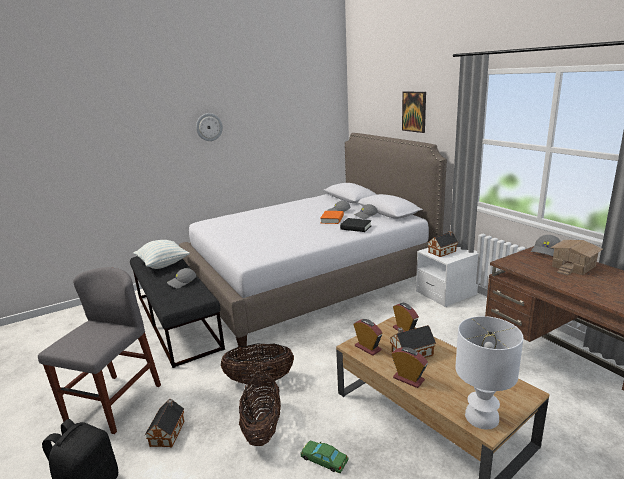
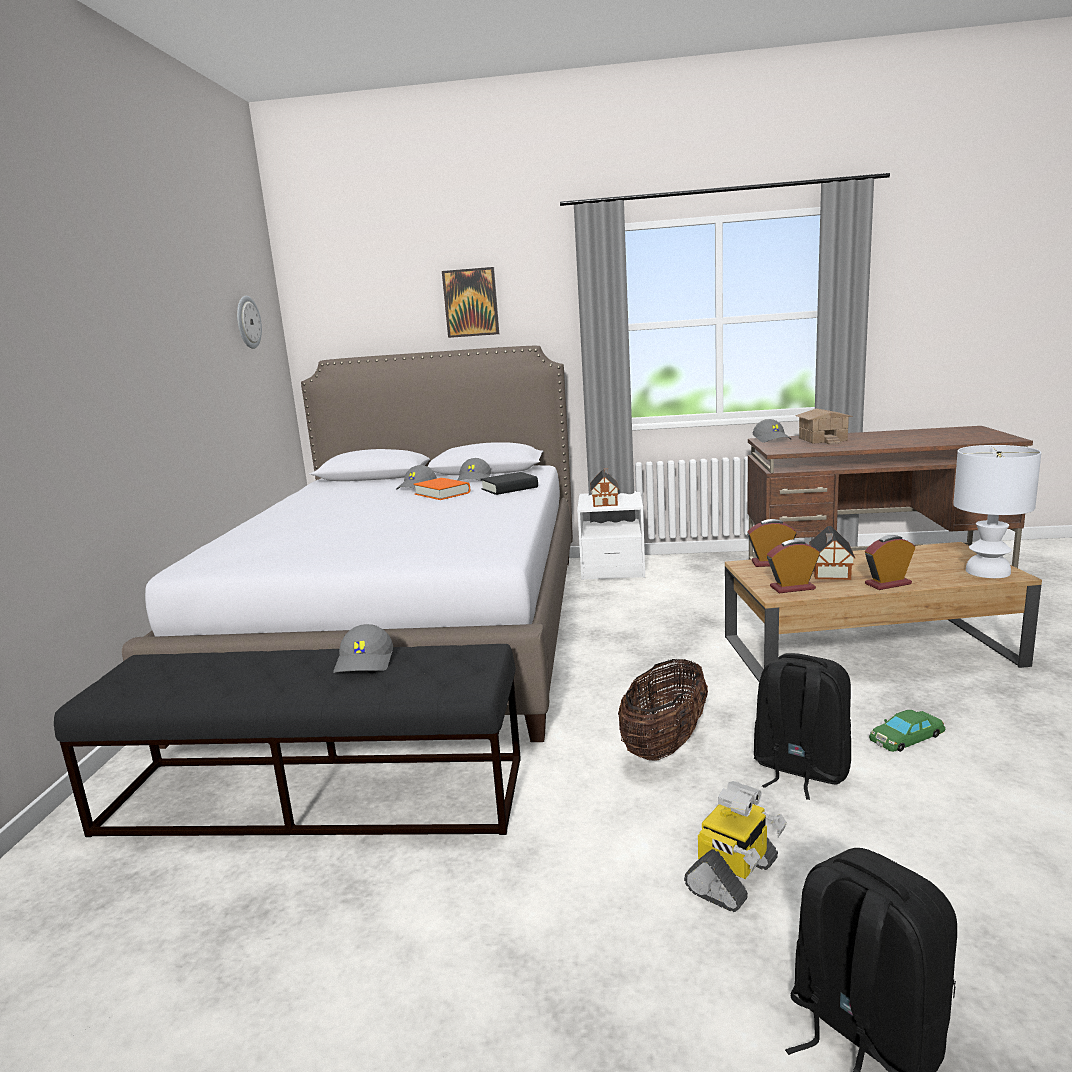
camera: 55 degrees left, 5 degrees down
grey chair [38,267,161,434] -> none
pillow [134,240,190,269] -> none
toy house [144,399,184,448] -> toy robot [684,781,787,912]
wall clock [196,113,223,141] -> wall clock moved to [237,296,262,349]
basket [239,373,281,446] -> black backpack [754,653,851,800]

